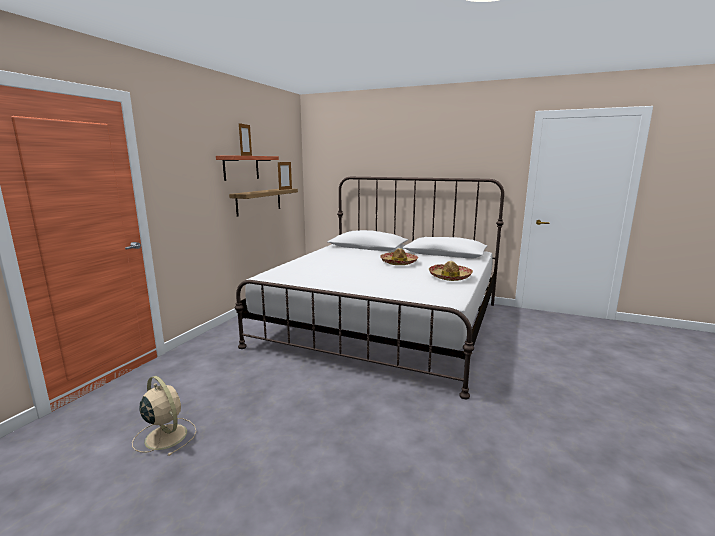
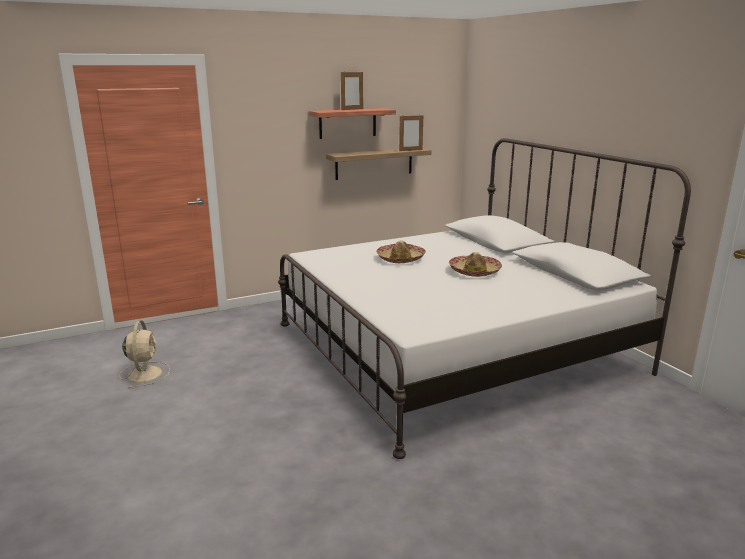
camera: 40 degrees right, 5 degrees up
hat [429,261,473,281] -> hat moved to [376,240,426,263]

